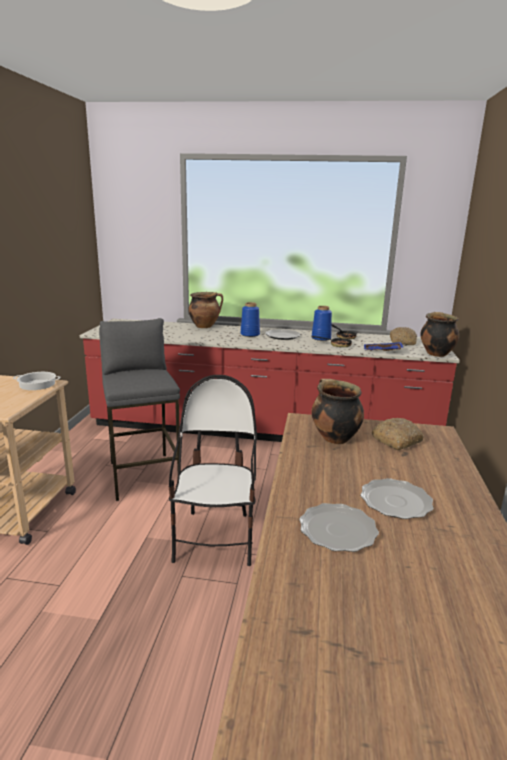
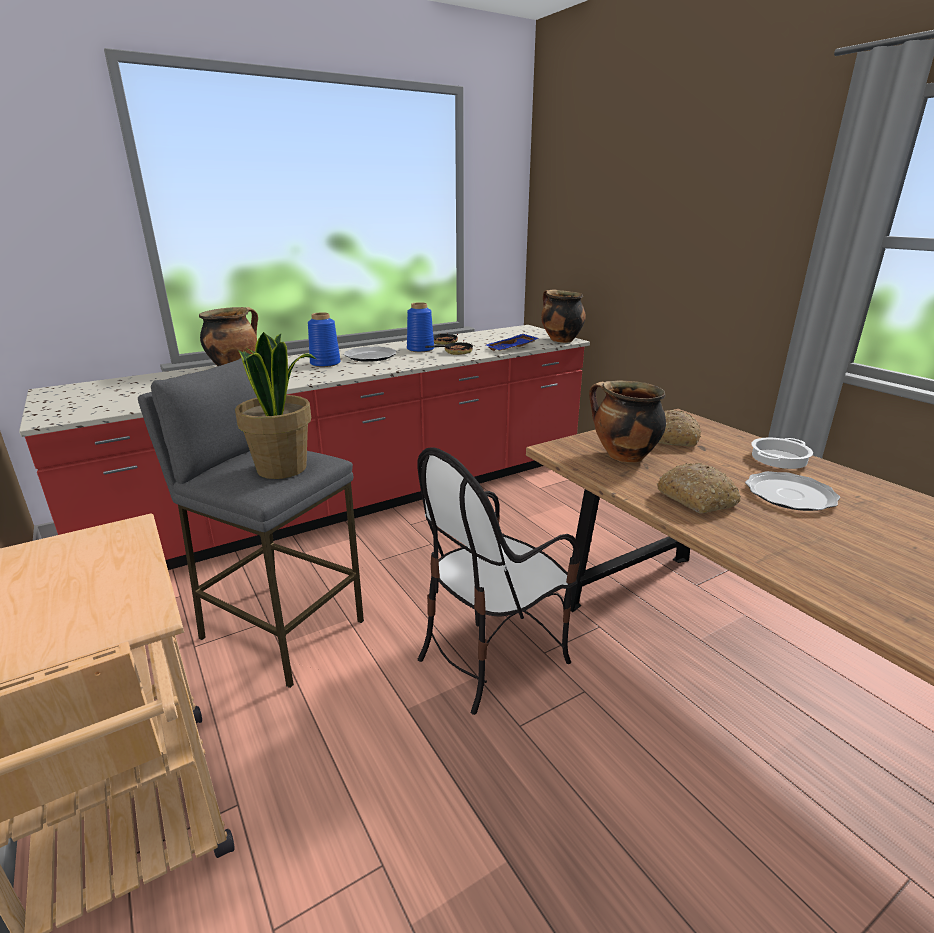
camera: 40 degrees left, 5 degrees up
cooking pot [13,372,61,390] -> cooking pot moved to [751,438,813,469]
chair [169,375,257,566] -> chair turned 90 degrees counterclockwise [417,447,580,715]
plate [299,503,379,552] -> none
bread [390,327,417,345] -> bread moved to [657,463,741,514]
none -> potted plant [235,332,316,479]

